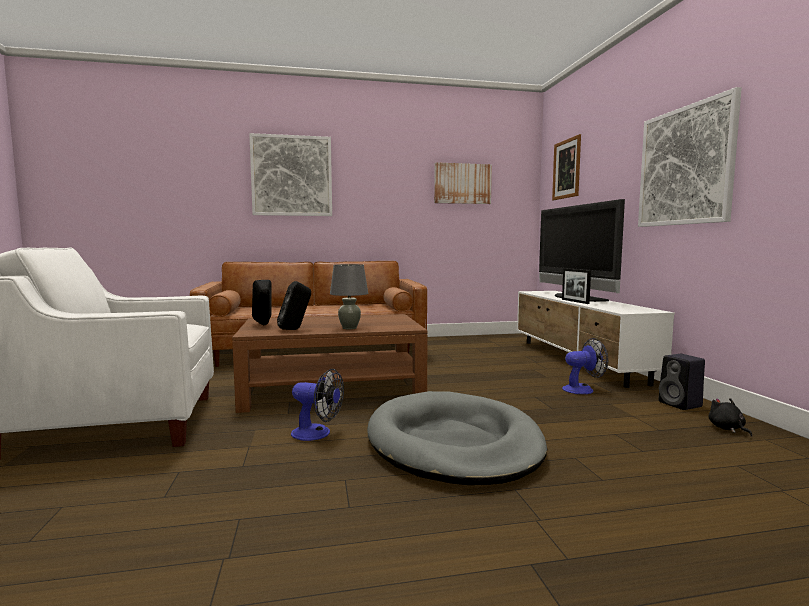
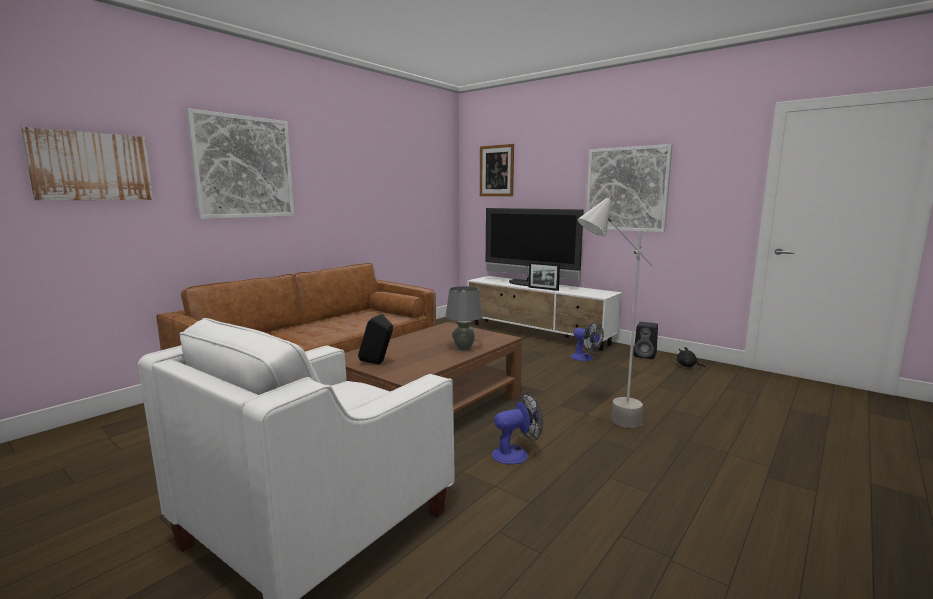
camera: 40 degrees left, 5 degrees up
black speaker [277,281,311,330] -> none
grey dog bed [367,391,547,485] -> grey floor lamp [577,195,653,428]
picture [434,162,492,204] -> picture moved to [21,127,153,200]
fan [562,338,608,394] -> fan turned 105 degrees clockwise [570,323,604,361]

